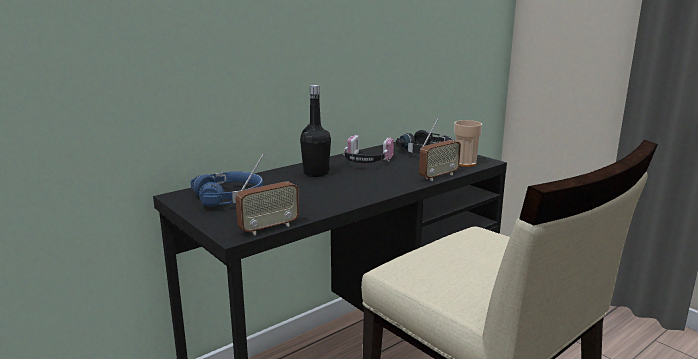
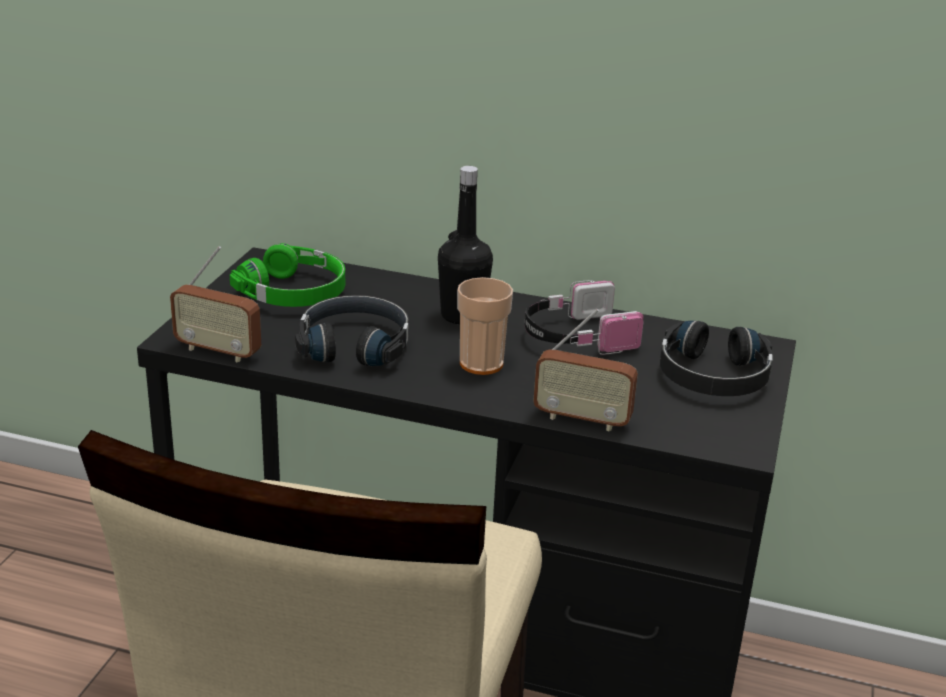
camera: 55 degrees right, 10 degrees up
blue headphones [191,171,263,207] -> green headphones [230,243,345,307]
cup [454,120,482,167] -> cup moved to [457,277,513,375]
none -> black headphones [295,295,409,366]

